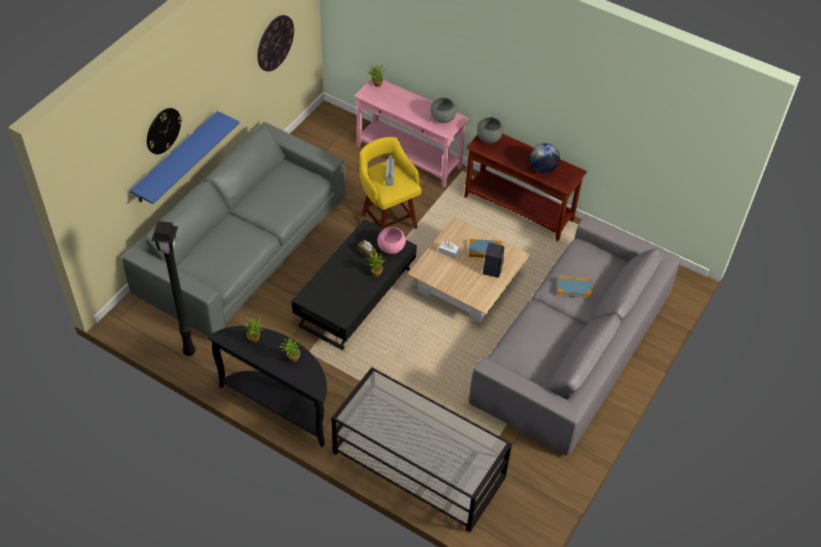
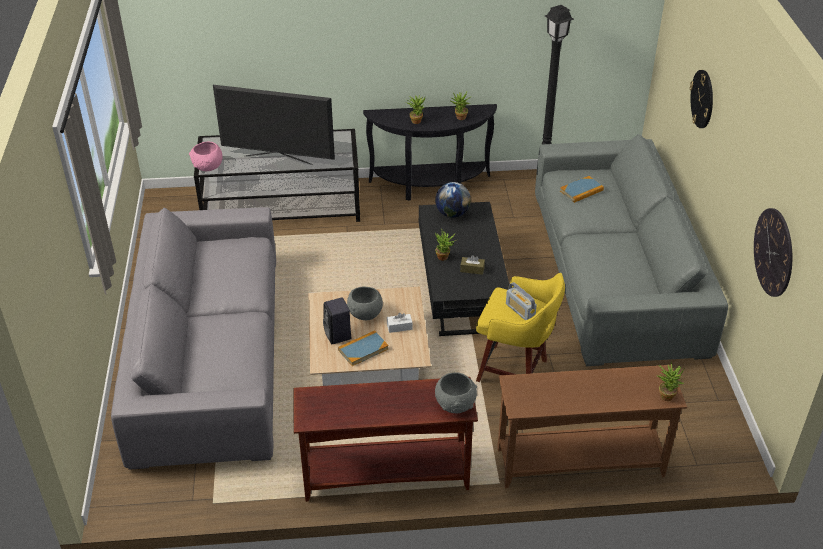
camera: 145 degrees right, 10 degrees down
blue shelf [130,111,239,204] -> none
pink console table [354,78,469,188] -> brown console table [497,365,687,488]
pink bowl [377,227,406,254] -> pink bowl moved to [189,142,223,171]
grey bowl [430,98,457,123] -> grey bowl moved to [347,287,383,320]
globe [530,143,560,174] -> globe moved to [435,182,471,218]
book [558,276,592,298] -> book moved to [560,176,604,203]
none -> television [213,85,335,165]

